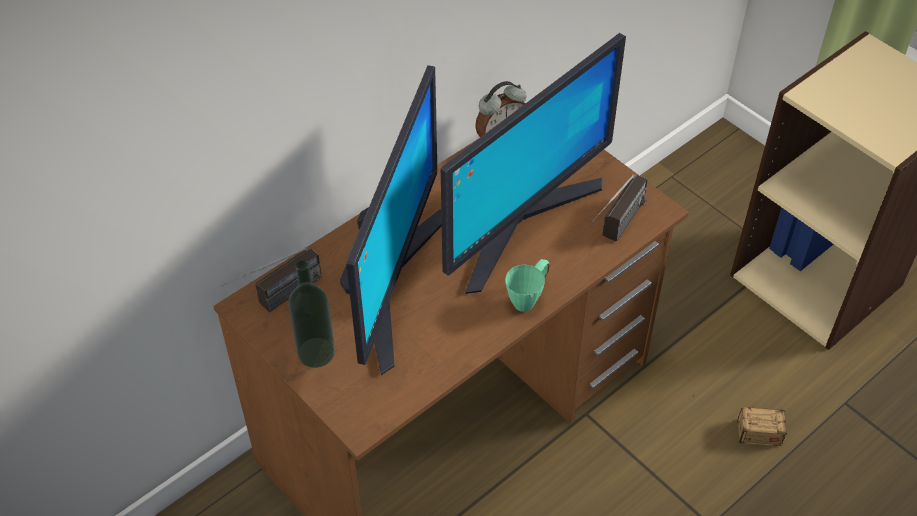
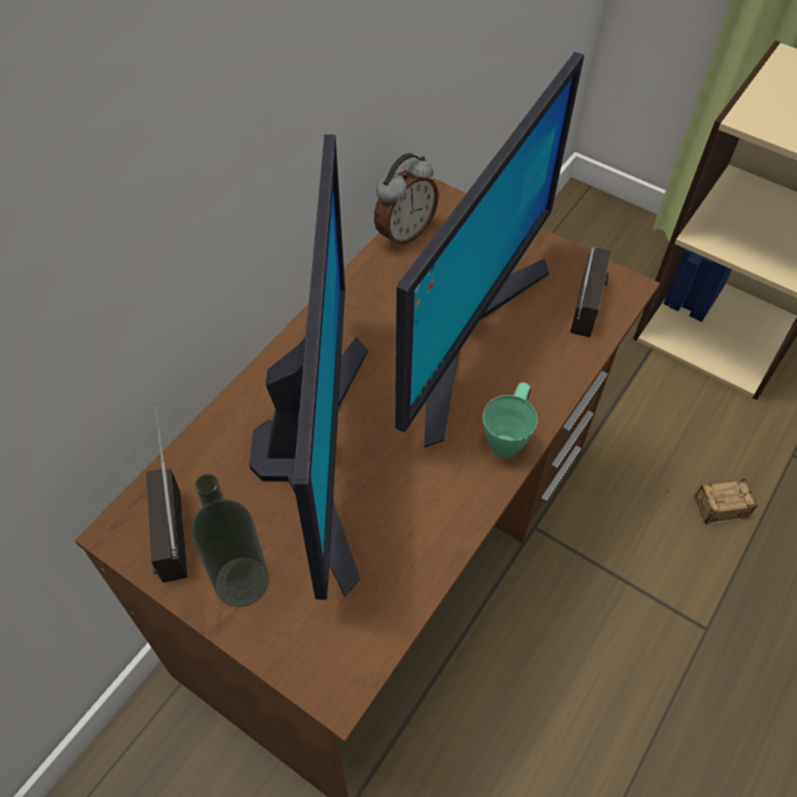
camera: 15 degrees left, 5 degrees up
radio [221,247,321,312] -> radio turned 135 degrees clockwise [145,401,188,583]

